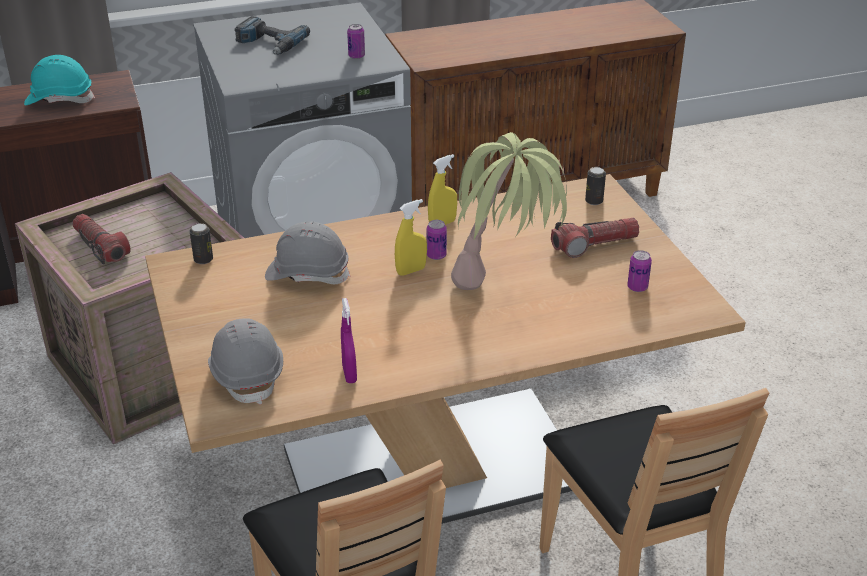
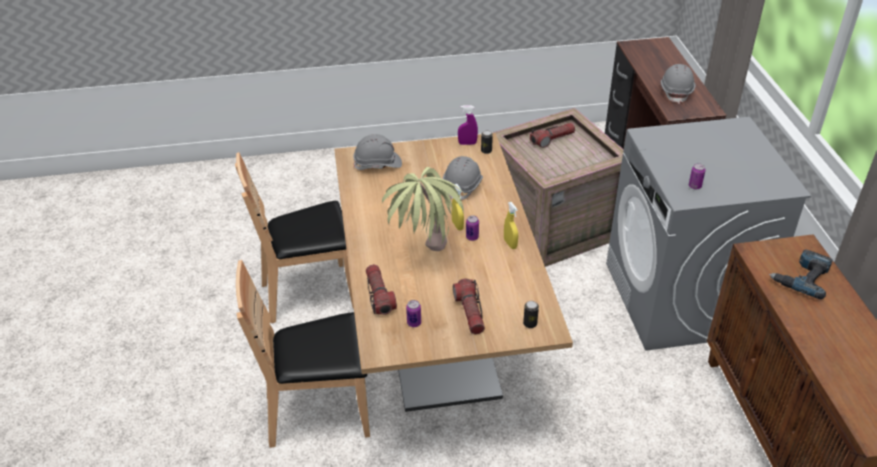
camera: 100 degrees right, 5 degrees up
turquoise hard hat [24,55,95,105] -> grey hard hat [661,64,696,104]
power drill [234,16,310,55] -> power drill moved to [769,249,833,299]
purple spray bottle [341,298,357,383] -> purple spray bottle moved to [458,105,478,145]
none -> flashlight [366,264,397,315]

